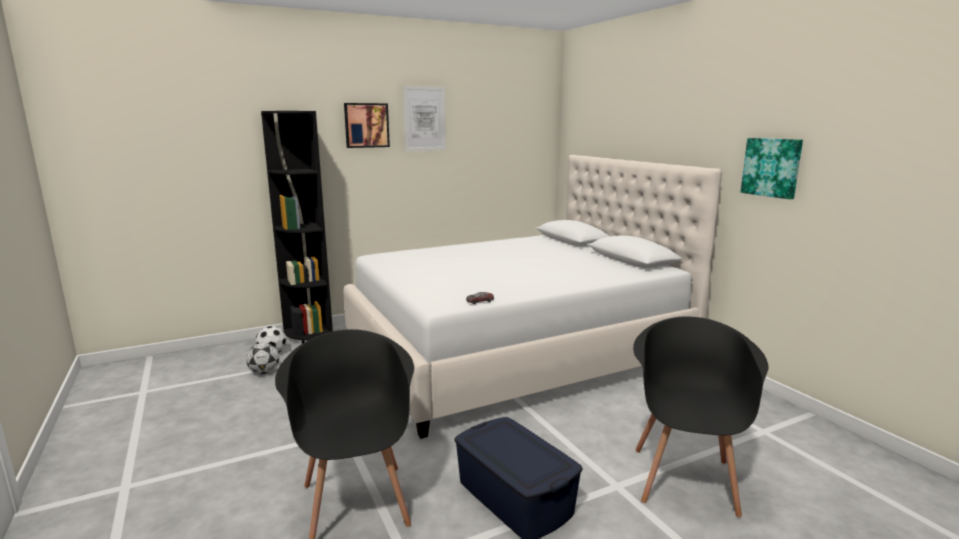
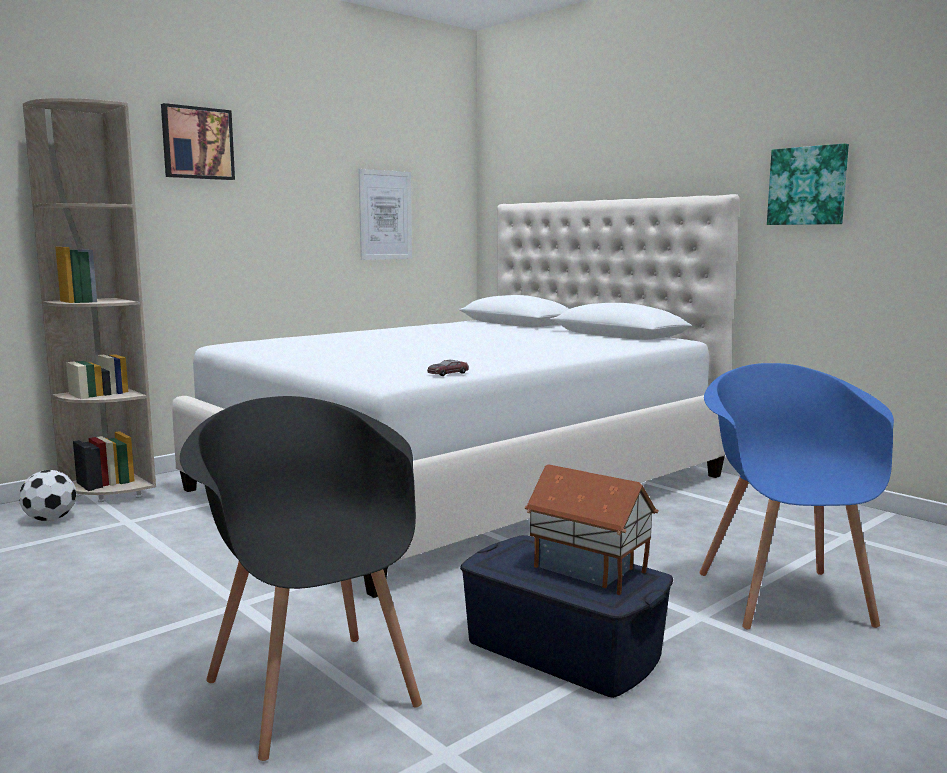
camera: 15 degrees left, 5 degrees down
football [246,343,279,374] -> none
black bookcase [261,111,333,344] -> beige bookcase [23,98,156,502]
picture [402,86,446,151] -> picture moved to [358,169,412,260]
black chair [633,316,768,517] -> blue chair [699,363,894,630]
none -> toy house [525,464,659,595]

